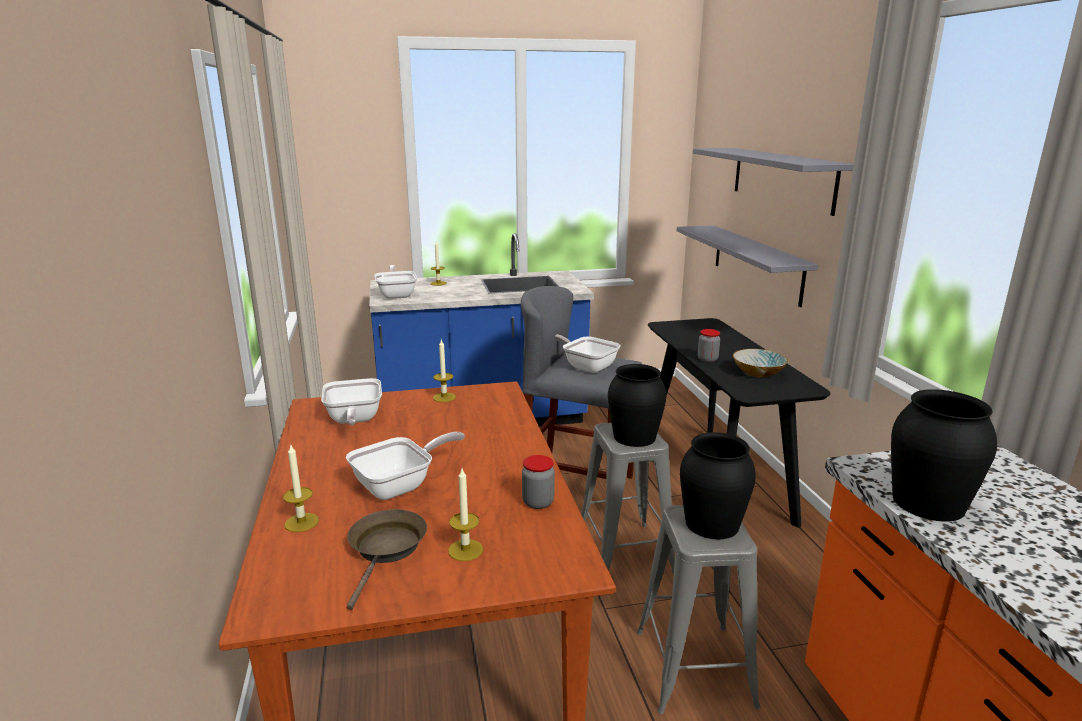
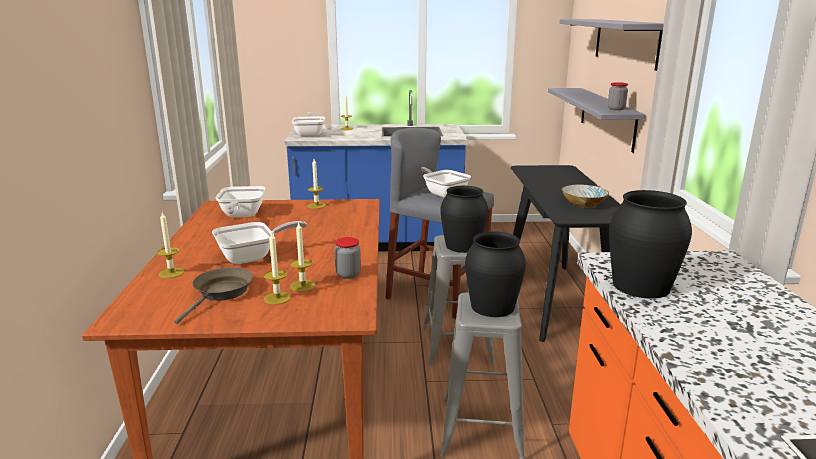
camera: 10 degrees right, 0 degrees up
jar [698,329,720,363] -> jar moved to [608,82,628,110]
none -> candle [290,221,316,292]

